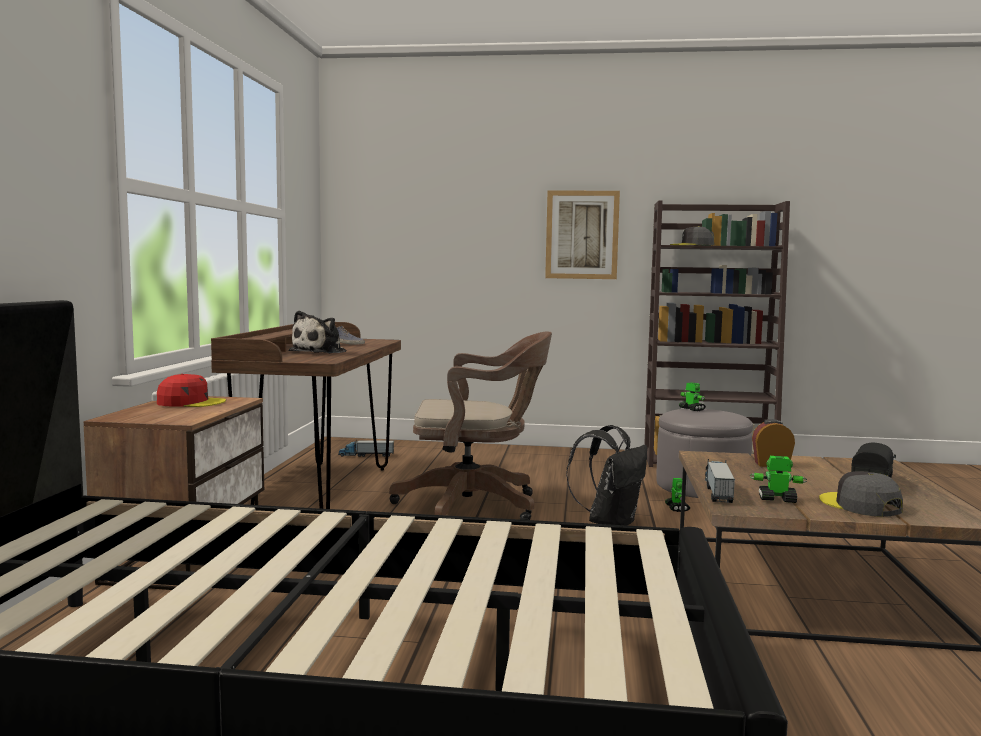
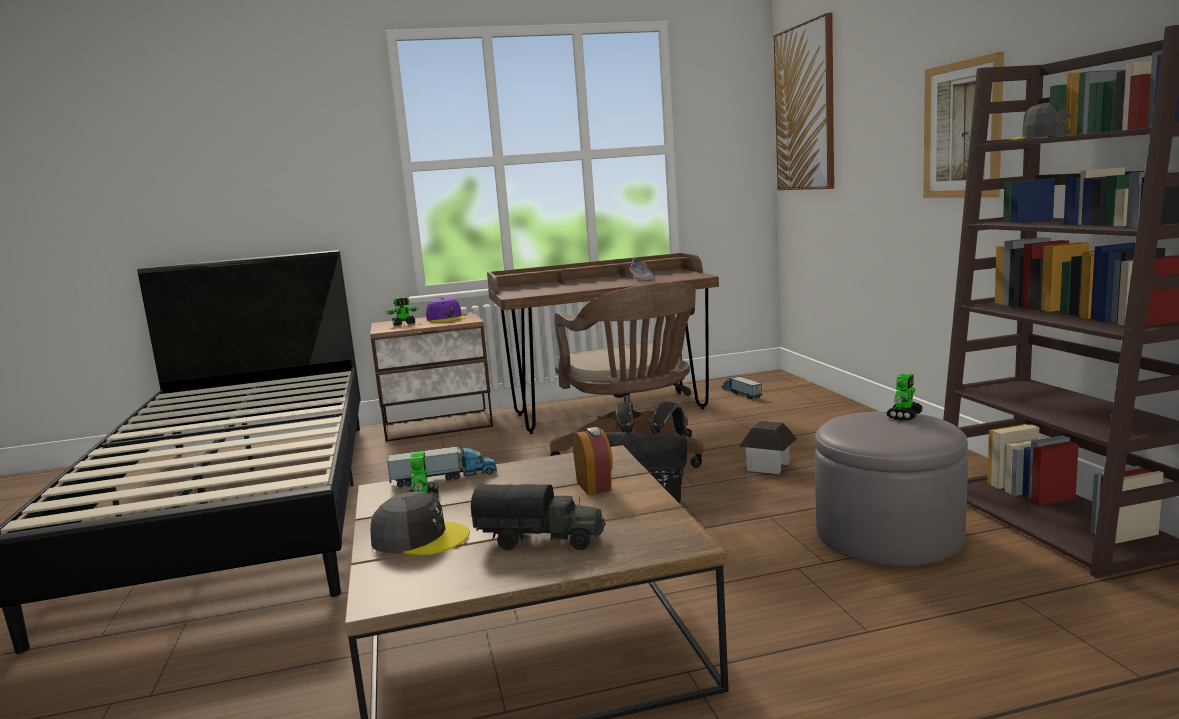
camera: 70 degrees right, 5 degrees up
red cap [157,374,226,407] -> purple cap [426,298,466,323]
plush toy [289,311,346,354] -> none
toy robot [665,478,690,512] -> toy robot moved to [386,297,419,326]
grey cap [819,471,903,517] -> grey cap turned 60 degrees clockwise [370,492,470,555]
none -> toy house [739,421,797,474]
none -> picture [774,13,834,190]

